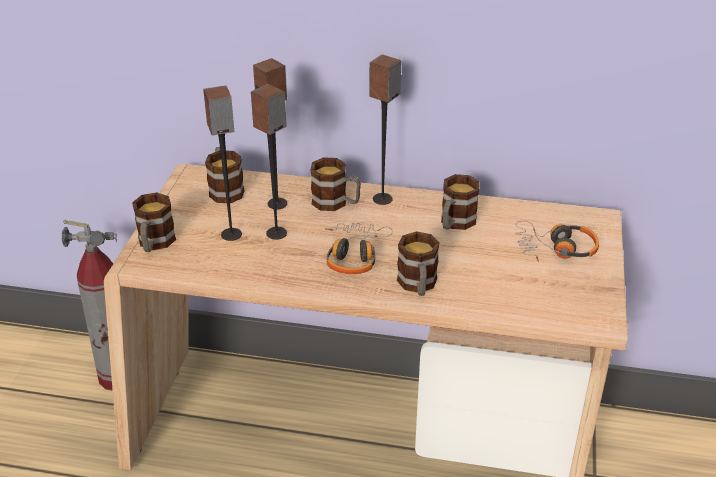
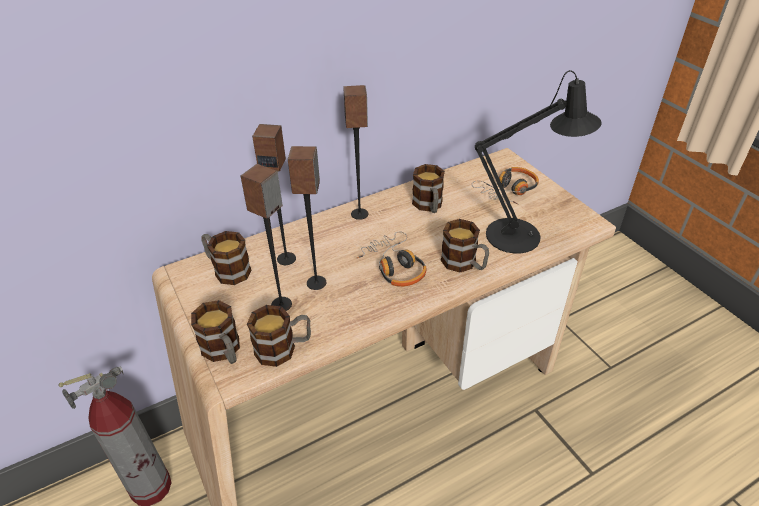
camera: 40 degrees left, 5 degrees up
mug [310,157,361,211] -> mug moved to [247,305,311,367]
none -> black table lamp [475,70,602,254]

